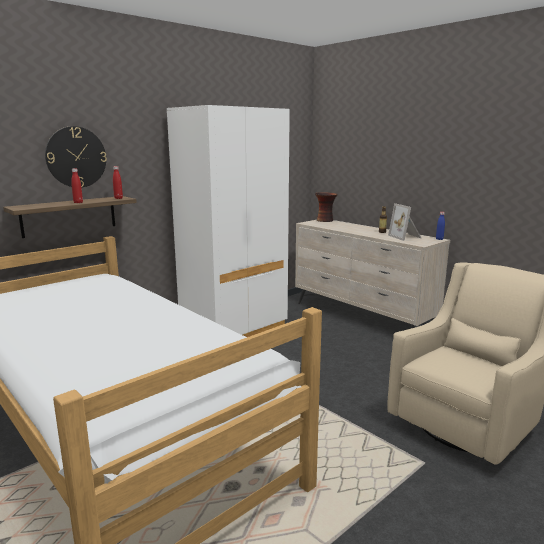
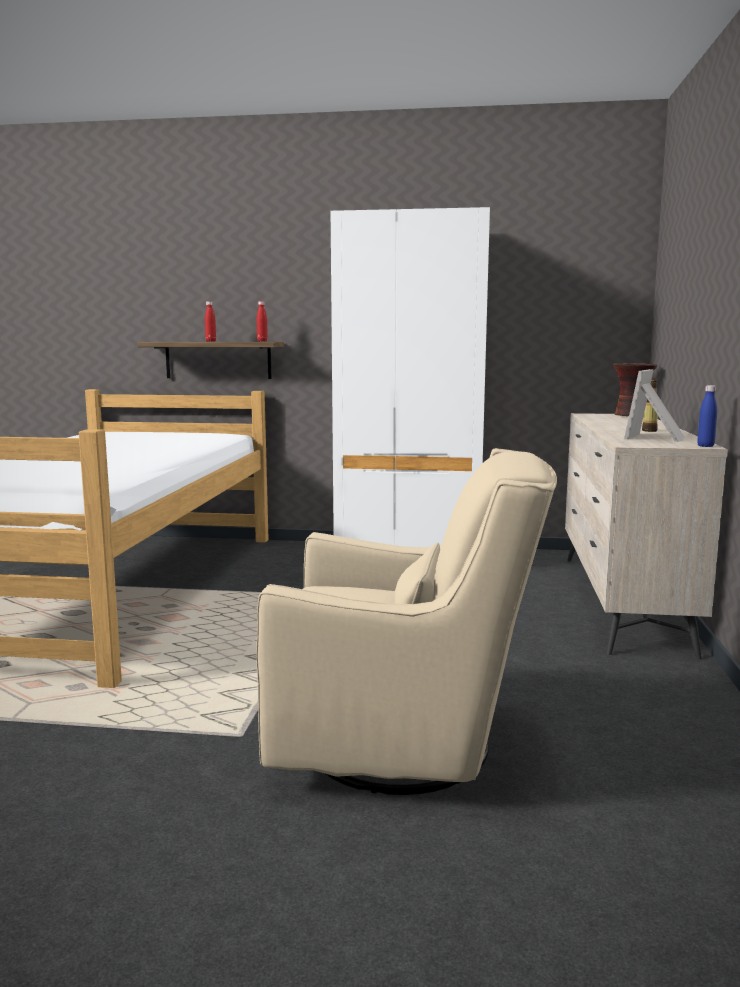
camera: 50 degrees right, 5 degrees down
wall clock [45,126,107,188] -> none

